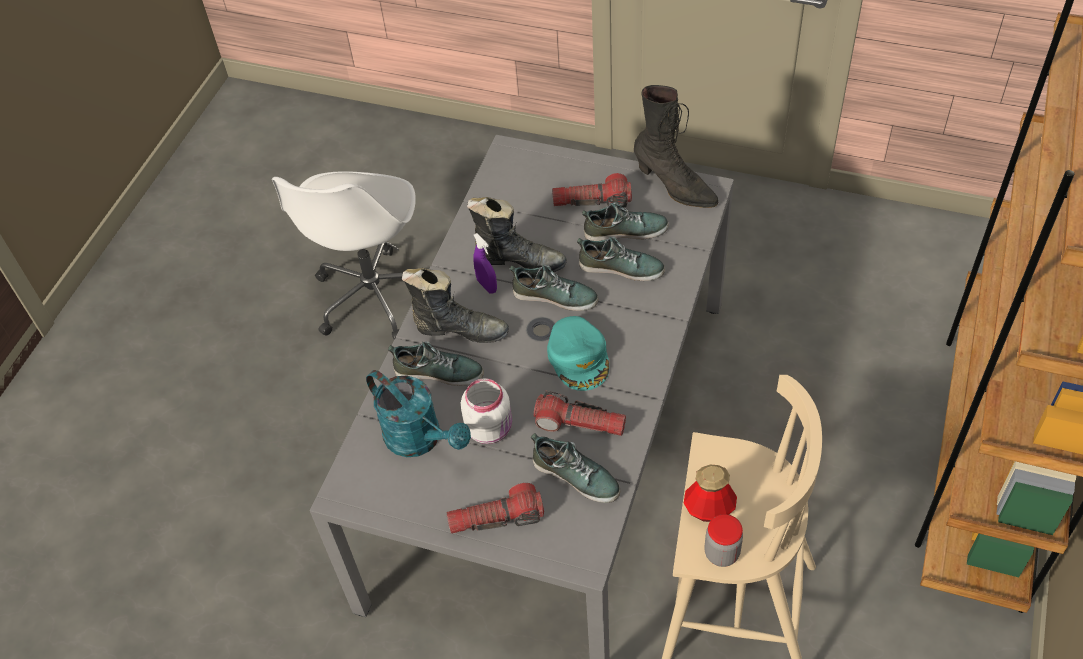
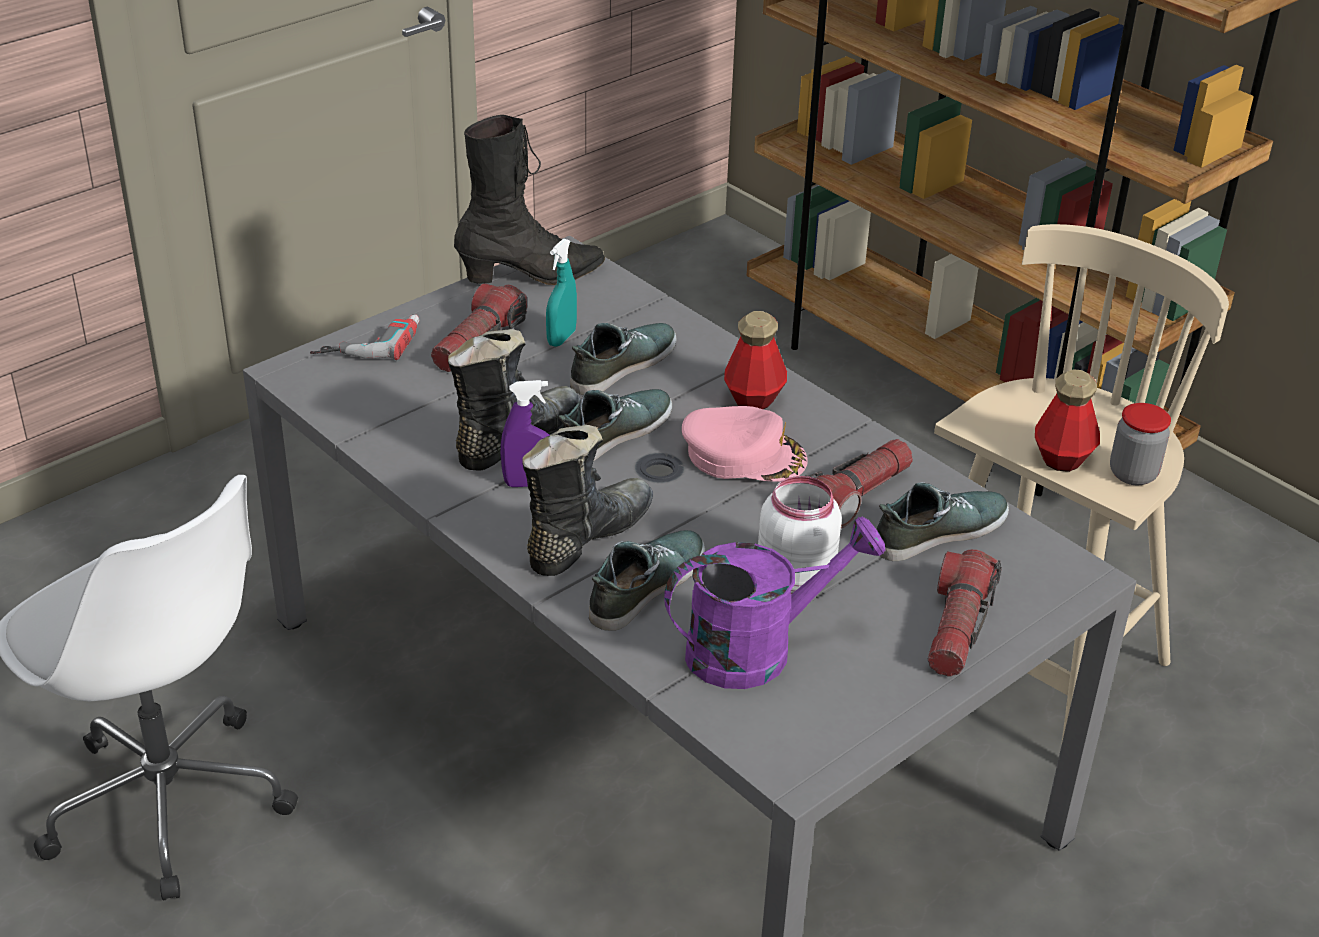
camera: 65 degrees left, 15 degrees down
turquoise watering can [366,370,471,457] -> purple watering can [664,516,885,689]
turquoise cap [547,316,609,391] -> pink cap [682,406,808,482]
shoe [582,203,669,241] -> turquoise spray bottle [546,239,577,347]
none -> power drill [310,315,419,360]
none -> bottle [724,311,787,409]

